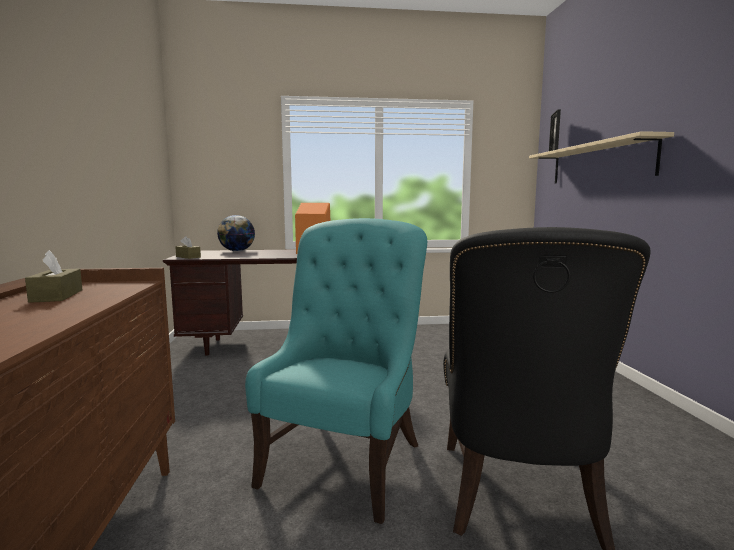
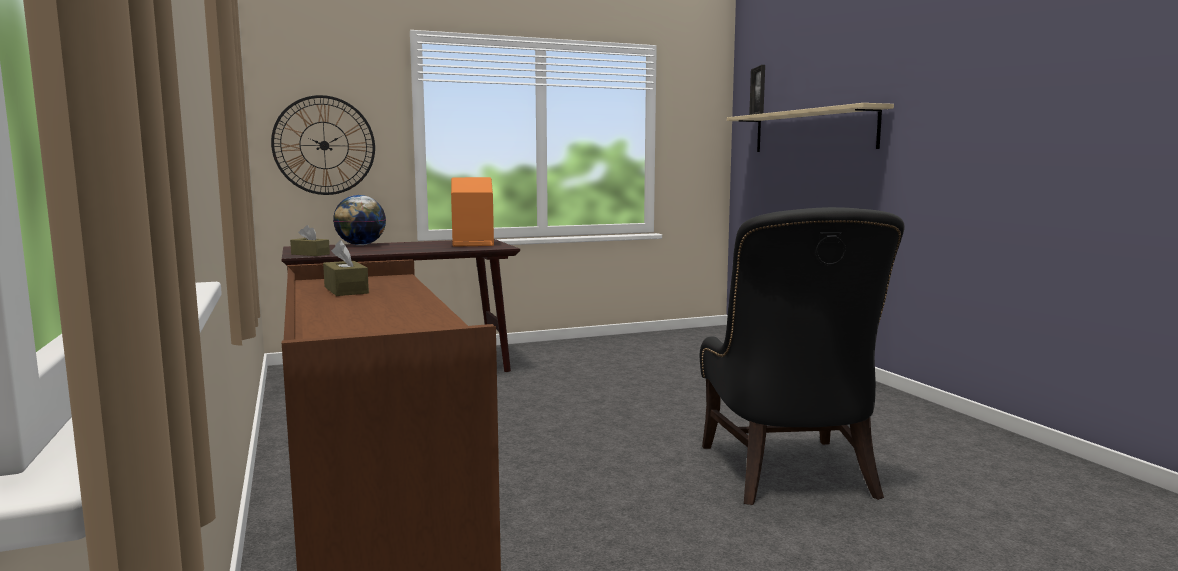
camera: 15 degrees left, 0 degrees up
turquoise chair [245,218,427,524] -> none
none -> wall clock [271,95,375,195]

